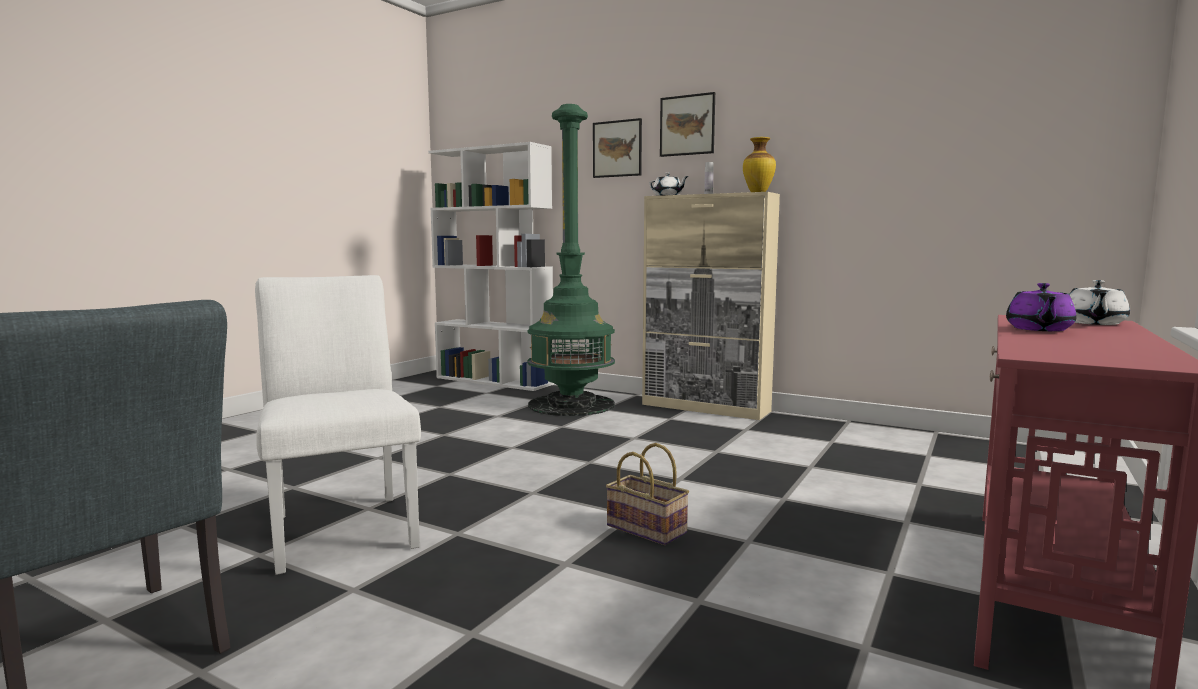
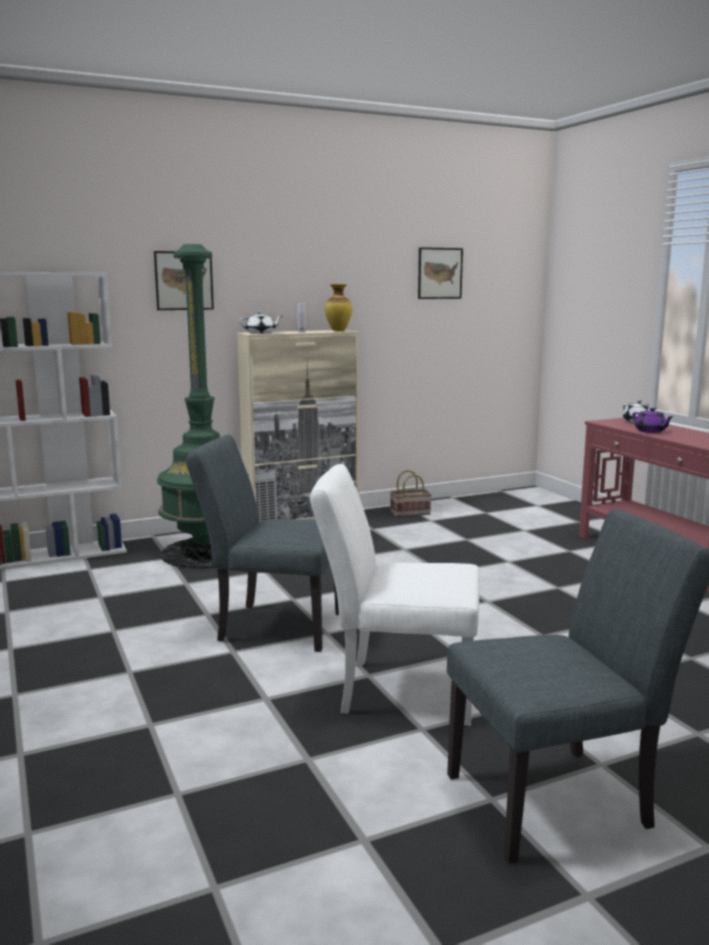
camera: 55 degrees left, 5 degrees up
basket [606,443,689,545] -> basket moved to [390,470,432,517]
picture [660,92,715,157] -> picture moved to [418,247,463,299]
none -> grey chair [185,435,339,652]

